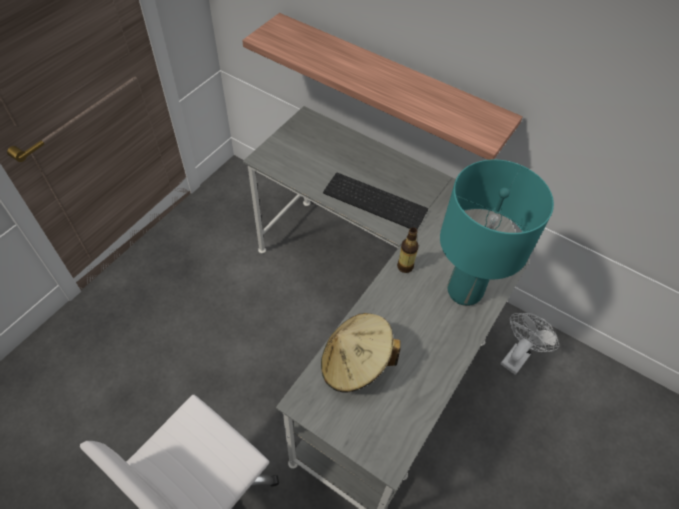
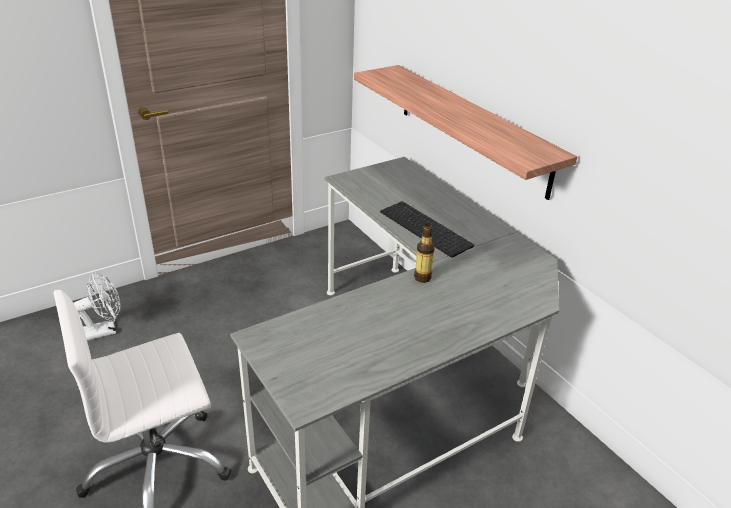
camera: 25 degrees right, 20 degrees down
beige hat [321,313,400,393] -> none
turquoise table lamp [440,160,554,306] -> none
white fan [500,313,559,375] -> white fan moved to [74,272,120,340]

